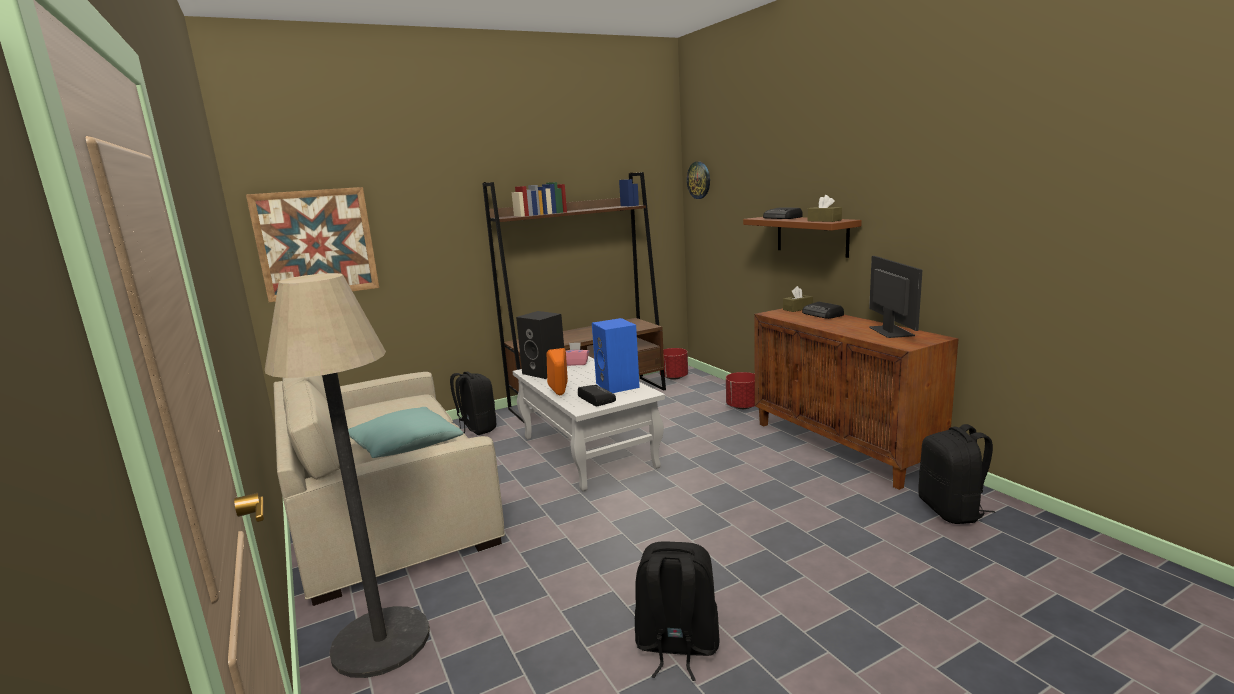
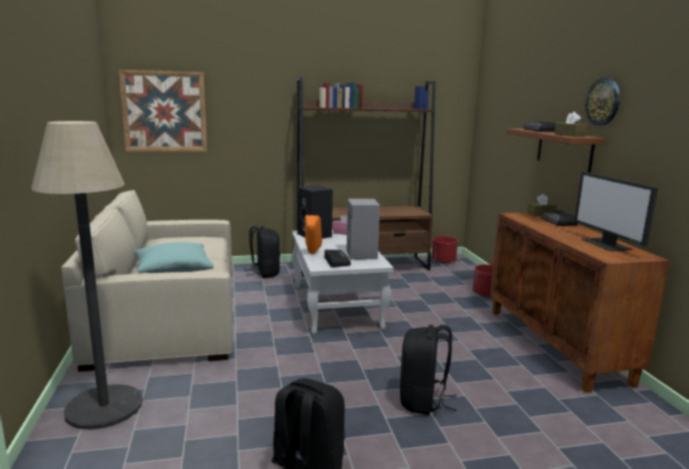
camera: 15 degrees right, 0 degrees up
blue speaker [592,318,640,393] -> grey speaker [347,199,380,260]
wall clock [687,162,710,199] -> wall clock moved to [585,78,620,126]
monitor [869,256,922,338] -> monitor turned 150 degrees clockwise [574,172,658,251]
black backpack [918,424,995,524] -> black backpack moved to [400,325,457,415]

